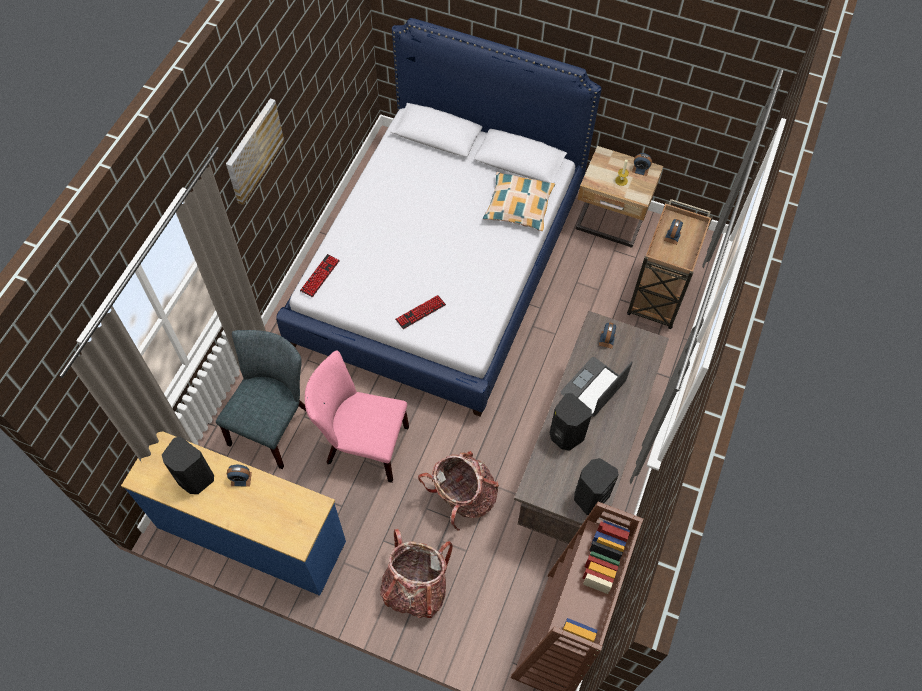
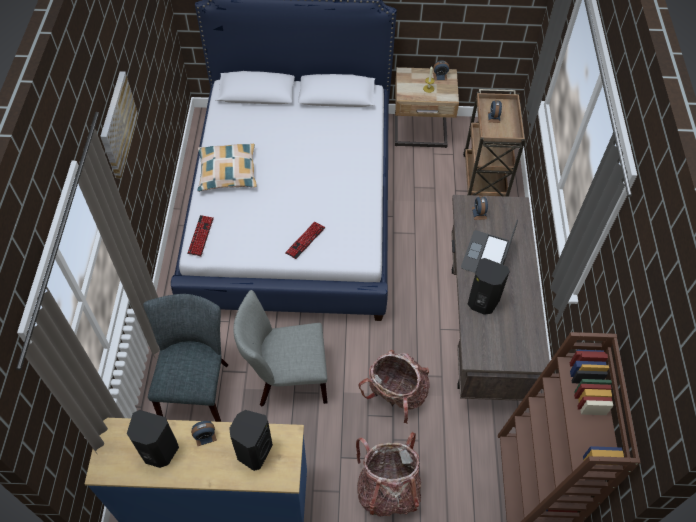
camera: 20 degrees left, 5 degrees down
pink chair [305,351,409,483] -> grey chair [233,290,328,407]
pillow [483,172,555,231] -> pillow moved to [197,144,257,192]
black speaker [574,458,619,515] -> black speaker moved to [229,410,273,471]

